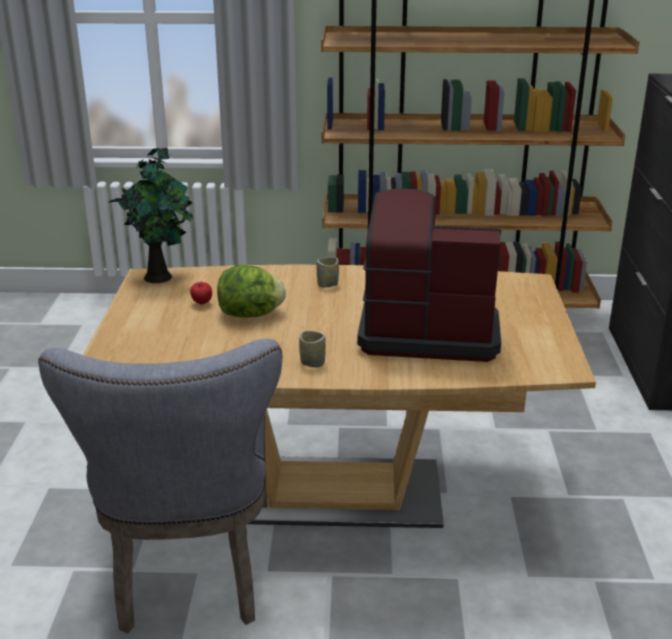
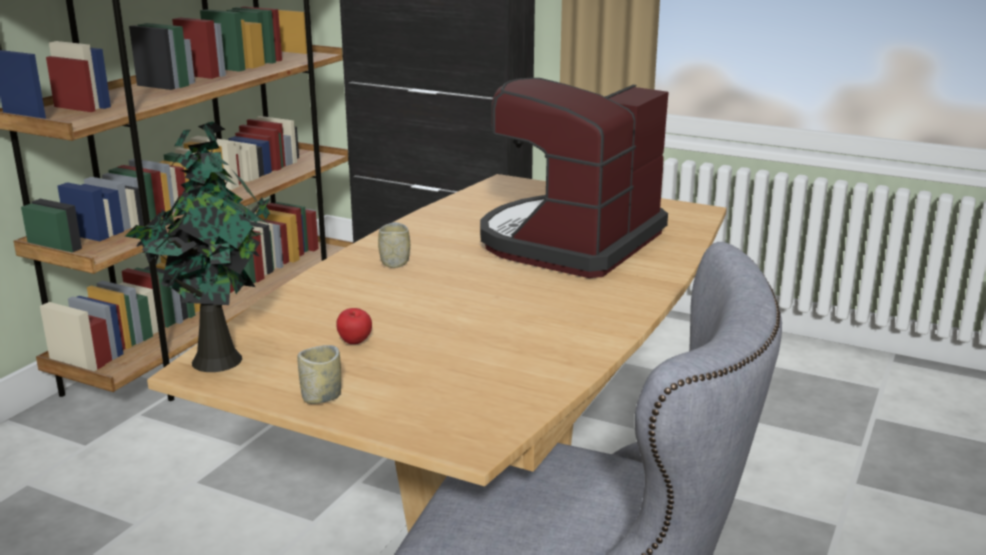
camera: 65 degrees left, 5 degrees down
lettuce [217,264,286,318] -> none
cup [299,331,326,367] -> cup moved to [297,345,341,404]

